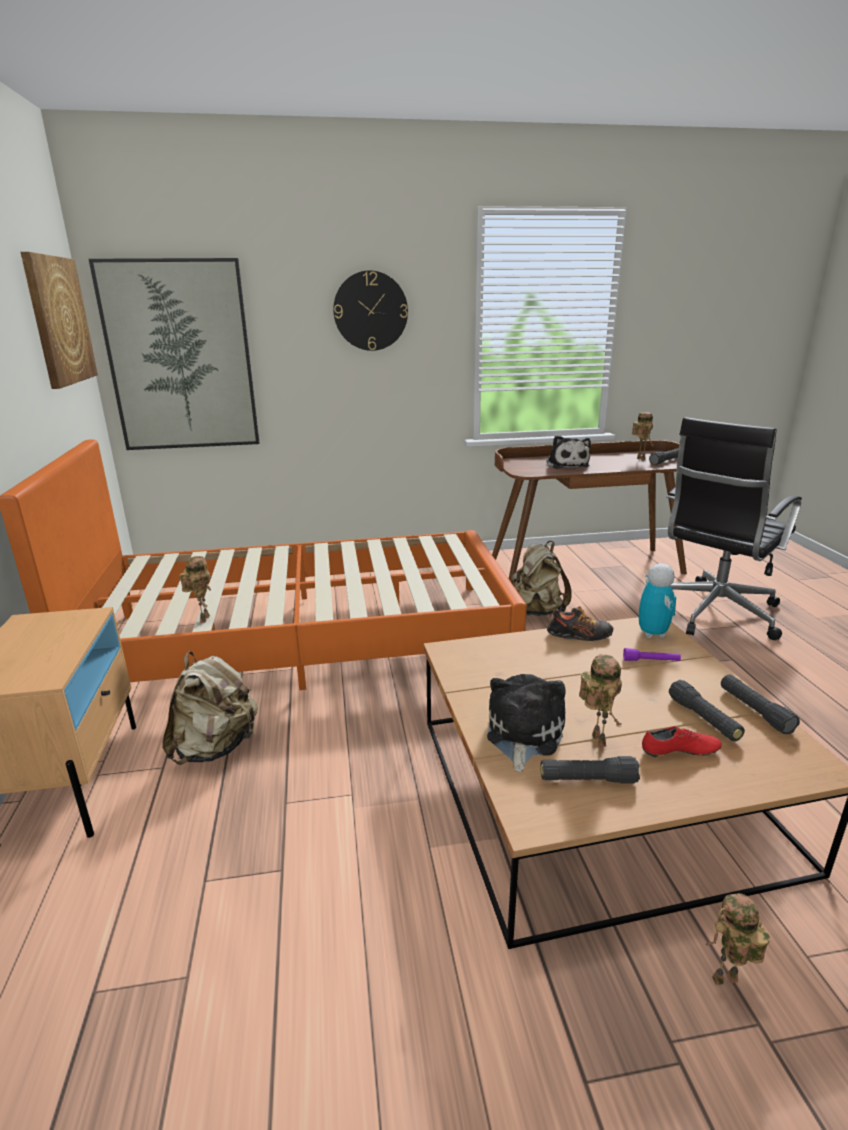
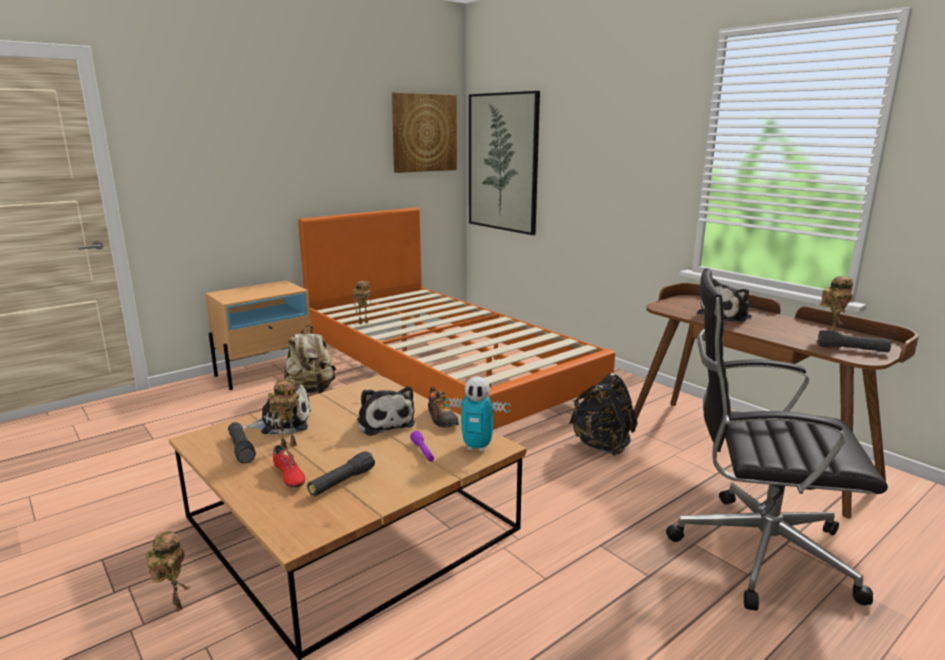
camera: 60 degrees right, 5 degrees down
wall clock [333,270,408,351] -> none
beige backpack [512,541,571,616] -> black backpack [569,373,638,456]
toy robot [639,564,676,638] -> toy robot turned 45 degrees clockwise [445,377,511,452]
black flashlight [721,675,800,734] -> none
none -> plush toy [357,386,415,436]

